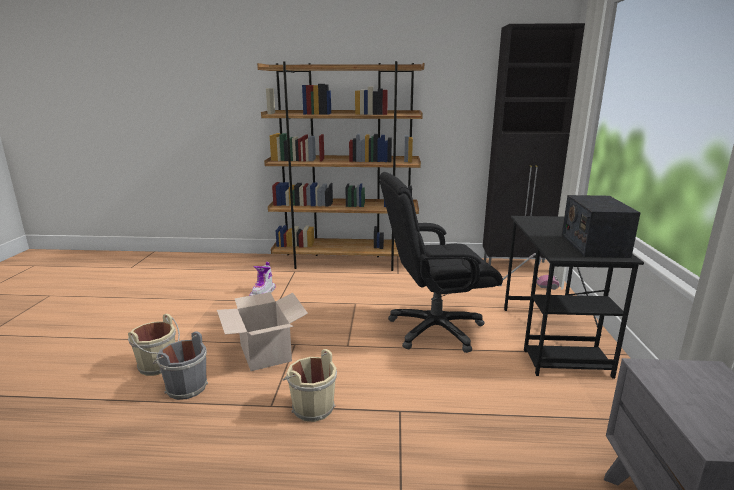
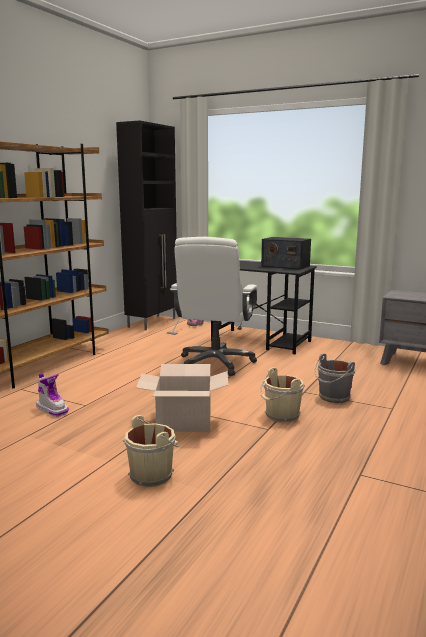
camera: 65 degrees left, 5 degrees down
grey bucket [153,331,208,400] -> grey bucket moved to [314,354,355,403]
black office chair [379,172,503,353] -> white office chair [170,237,257,376]

